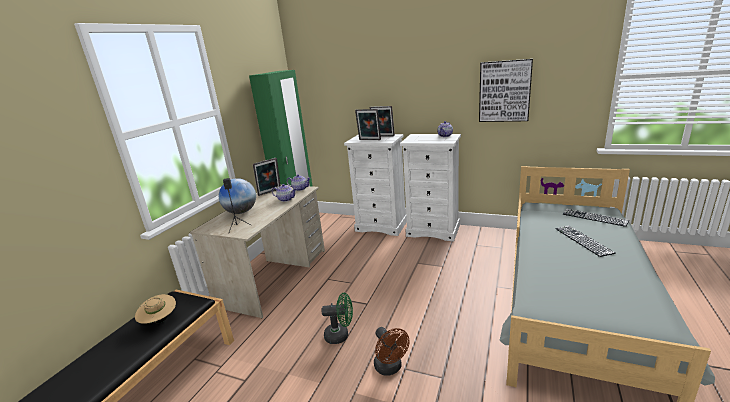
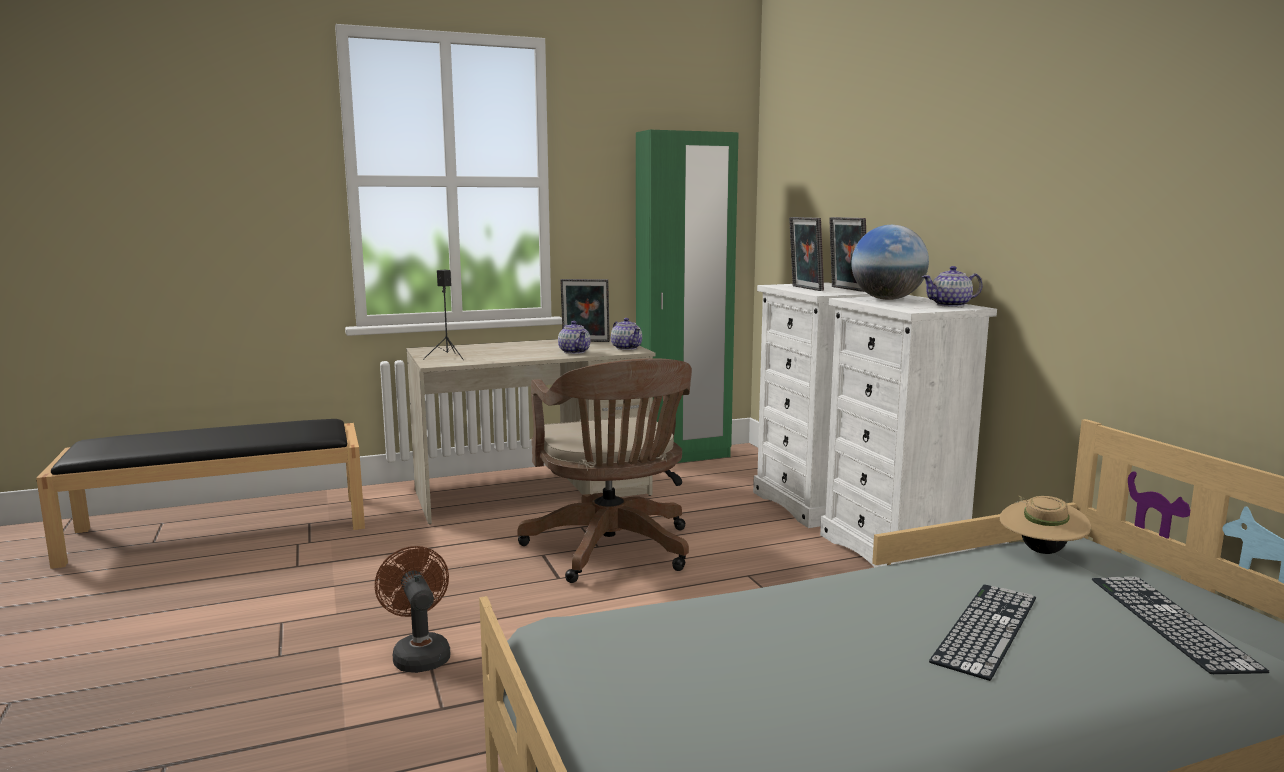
camera: 45 degrees right, 10 degrees down
beige hat [135,294,176,324] -> beige hat moved to [999,496,1091,554]
globe [219,178,256,214] -> globe moved to [851,225,929,300]
green fan [321,293,353,344] -> none
brown fan [374,327,409,376] -> brown fan turned 135 degrees clockwise [375,546,450,673]
picture [479,59,533,122] -> none
none -> brown office chair [517,358,692,583]

